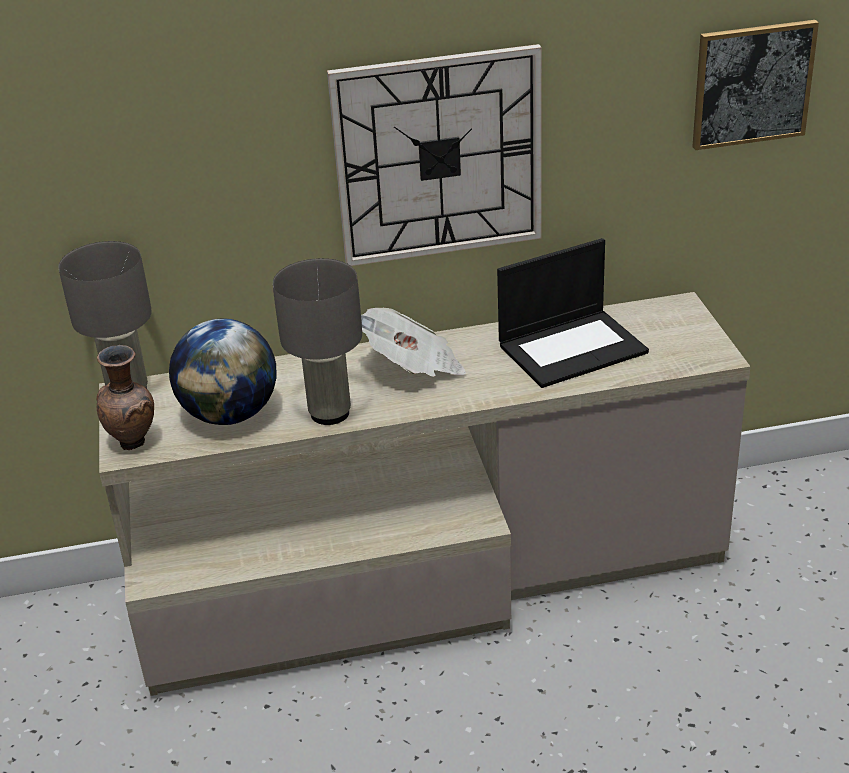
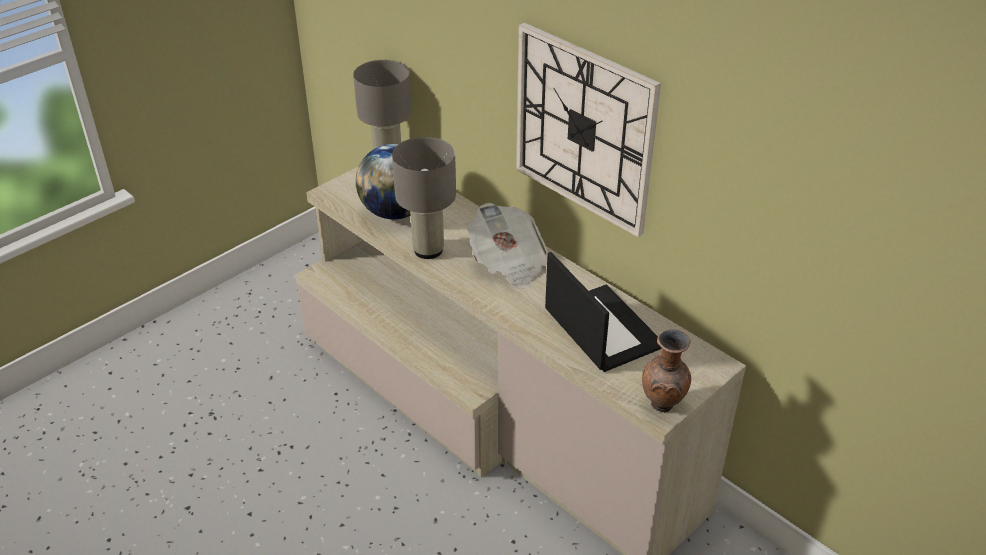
camera: 55 degrees right, 5 degrees up
brown vase [97,345,154,450] -> brown vase moved to [642,329,691,413]
laptop [497,238,649,388] -> laptop turned 150 degrees counterclockwise [545,252,662,372]
picture [692,20,819,150] -> none

